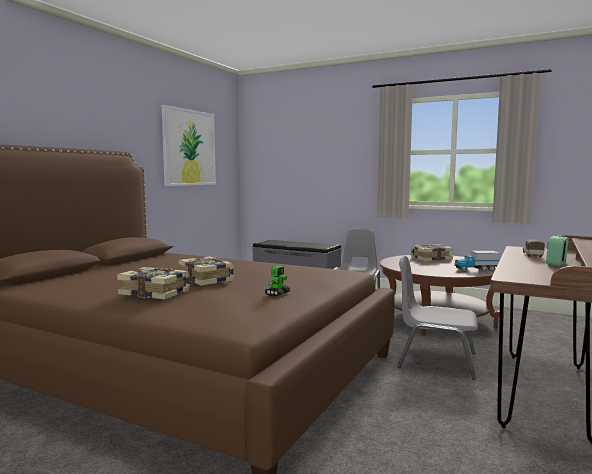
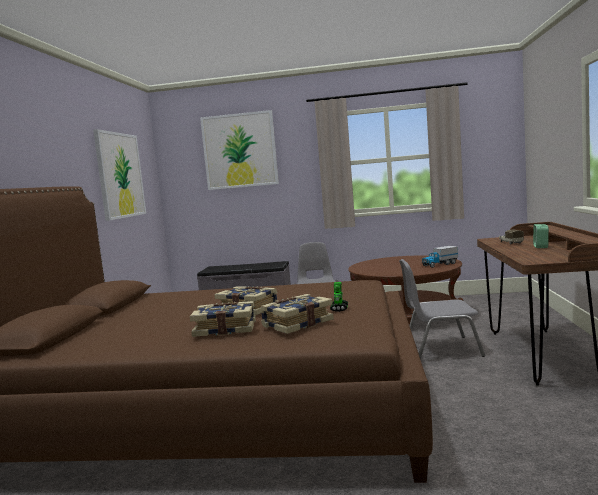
camera: 20 degrees left, 0 degrees up
book [411,244,454,261] -> book moved to [260,294,334,334]
none -> picture [200,110,279,190]

